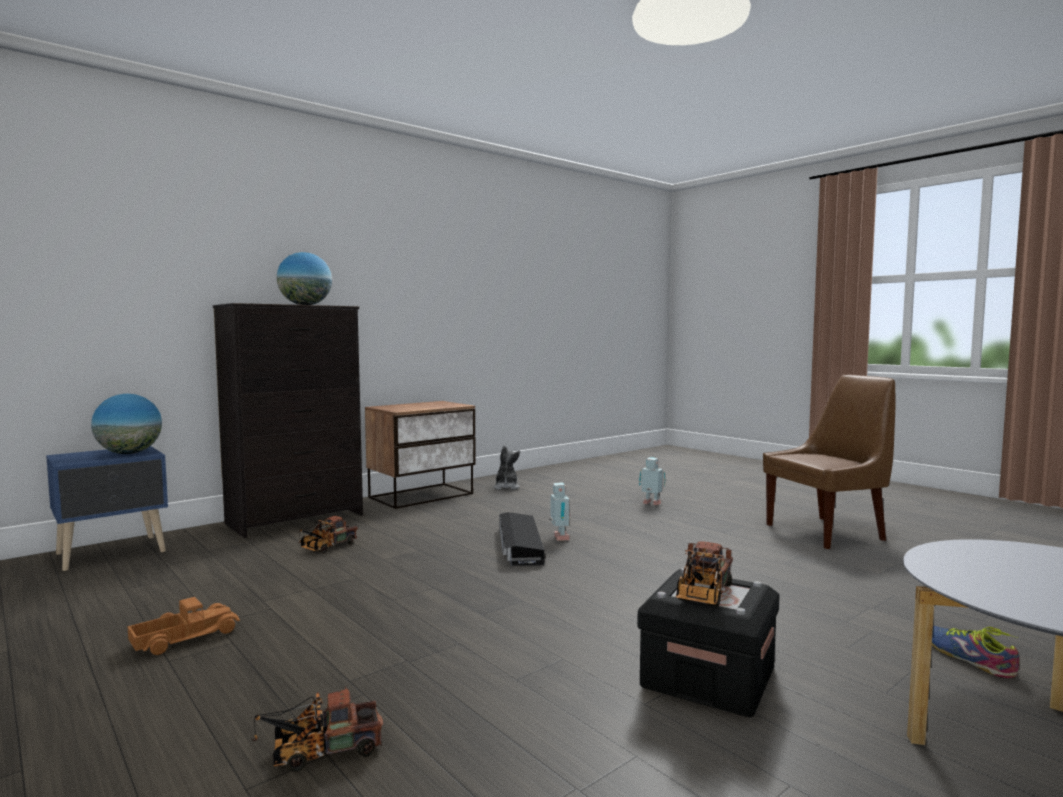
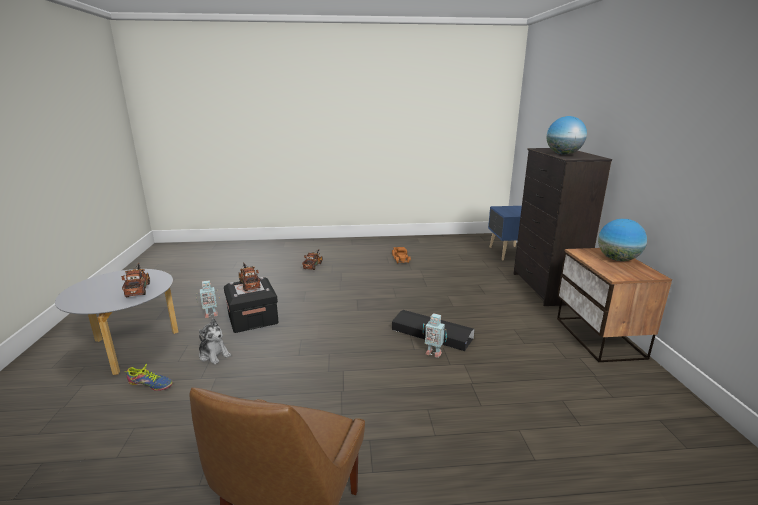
camera: 125 degrees right, 15 degrees up
globe [91,394,162,454] -> globe moved to [598,219,647,261]
toy truck [298,516,358,553] -> toy truck moved to [121,263,150,297]
plush toy [494,445,520,490] -> plush toy moved to [199,318,231,365]
toy robot [639,457,666,505] -> toy robot moved to [196,280,220,318]

